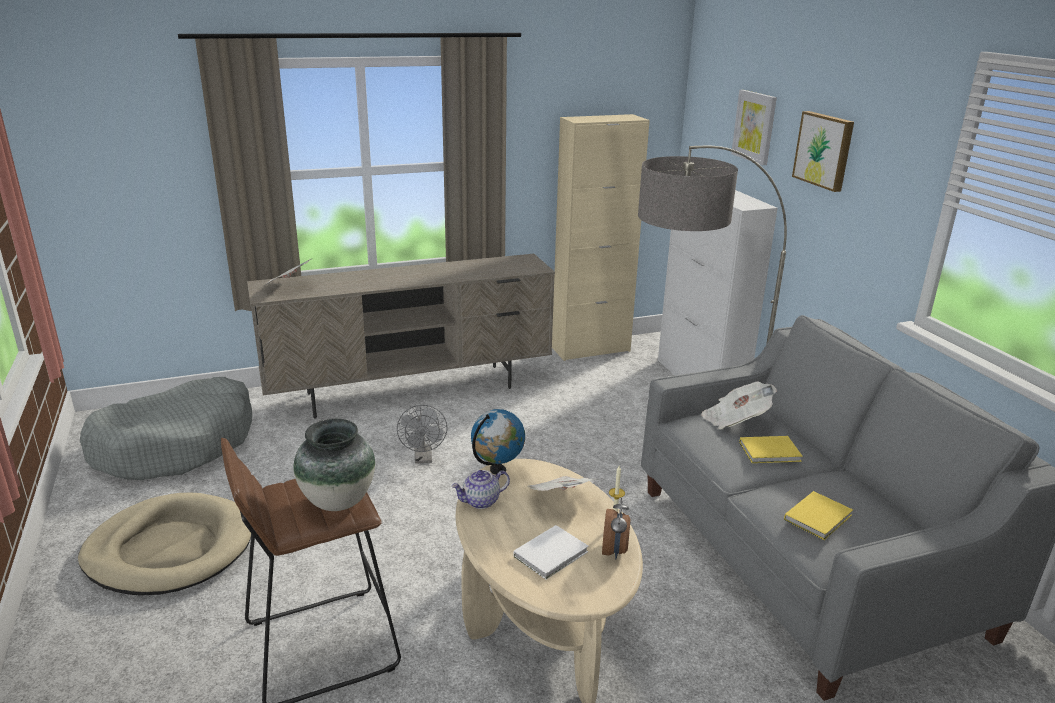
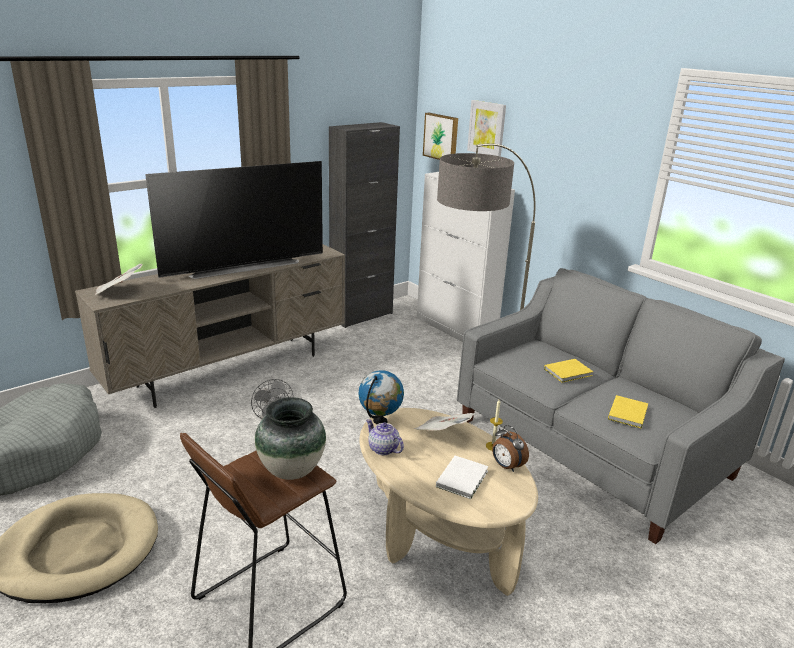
camera: 20 degrees left, 0 degrees up
teapot [452,470,510,509] -> teapot turned 90 degrees clockwise [366,419,404,455]
beige cabinet [552,114,650,361] -> black cabinet [329,122,400,328]
alarm clock [602,498,631,559] -> alarm clock turned 150 degrees clockwise [492,425,529,472]
newspaper [701,381,777,429] -> none
picture [792,111,854,192] -> picture moved to [423,113,458,160]
none -> television [145,161,323,279]

